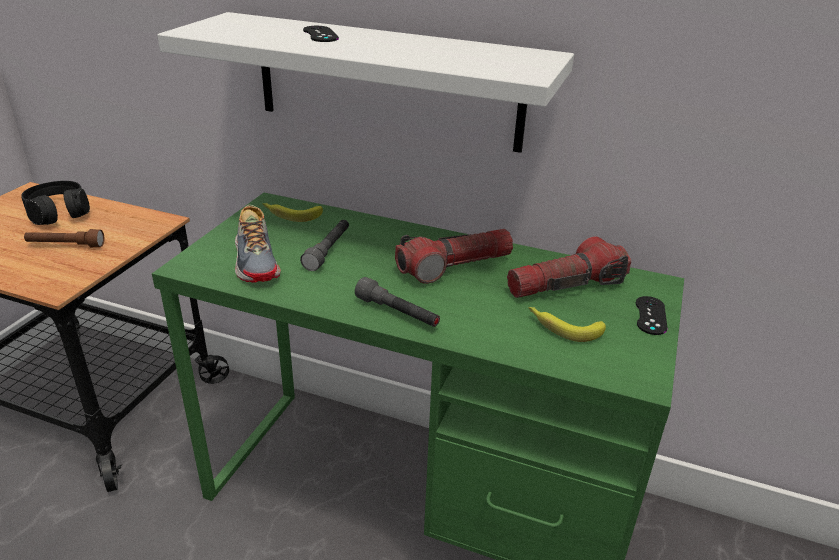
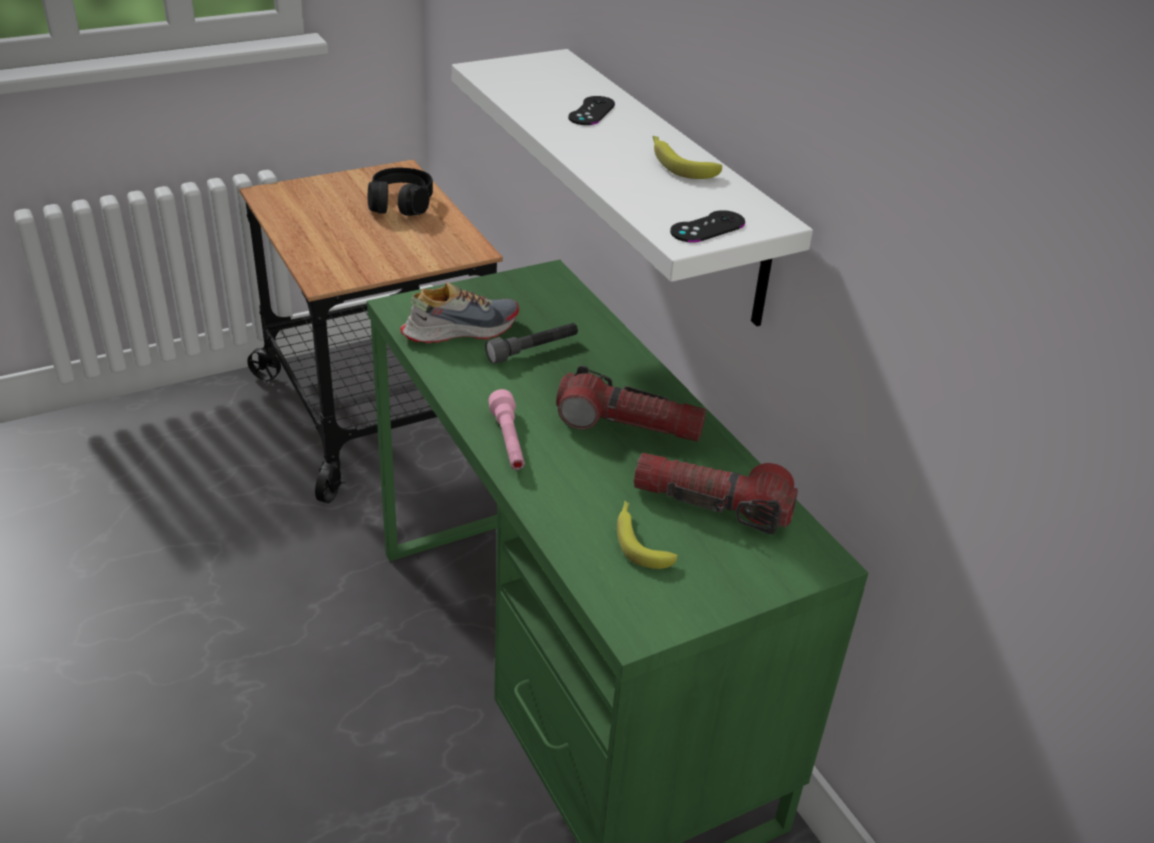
camera: 40 degrees right, 5 degrees up
brown flashlight [24,229,105,247] -> none
shoe [235,205,281,283] -> shoe turned 135 degrees counterclockwise [400,283,519,343]
banana [262,203,323,222] -> banana moved to [653,136,722,179]
grey flashlight [355,277,440,327] -> pink flashlight [488,389,525,470]
black game controller [636,296,667,335] -> black game controller moved to [670,210,745,243]

